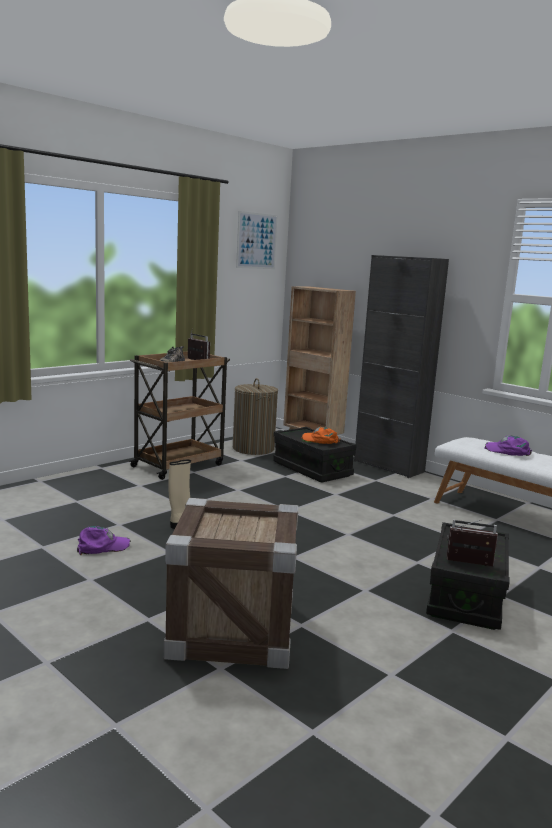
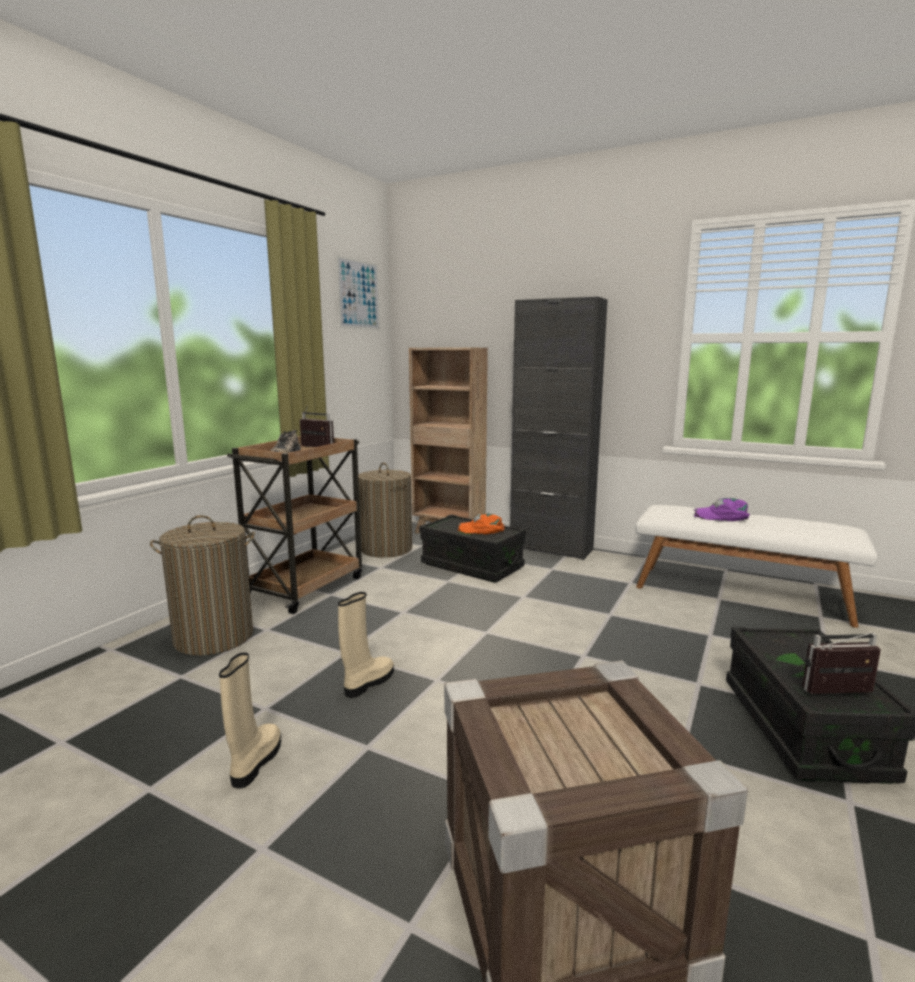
camera: 15 degrees left, 0 degrees up
purple cap [77,526,131,555] -> beige boot [219,653,281,789]
none -> laundry basket [150,515,255,656]

